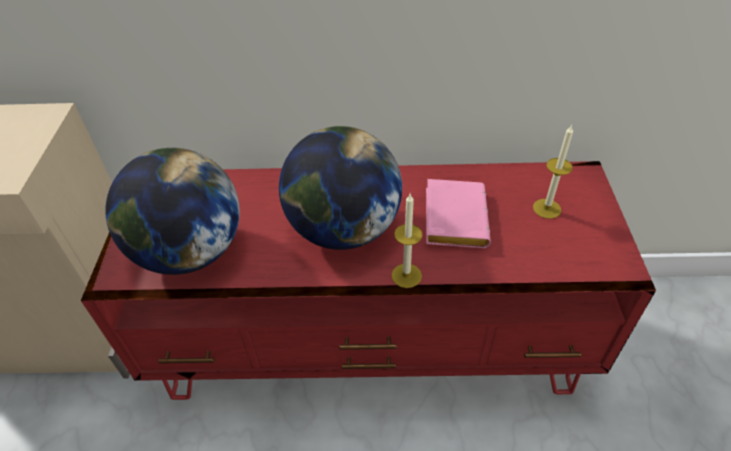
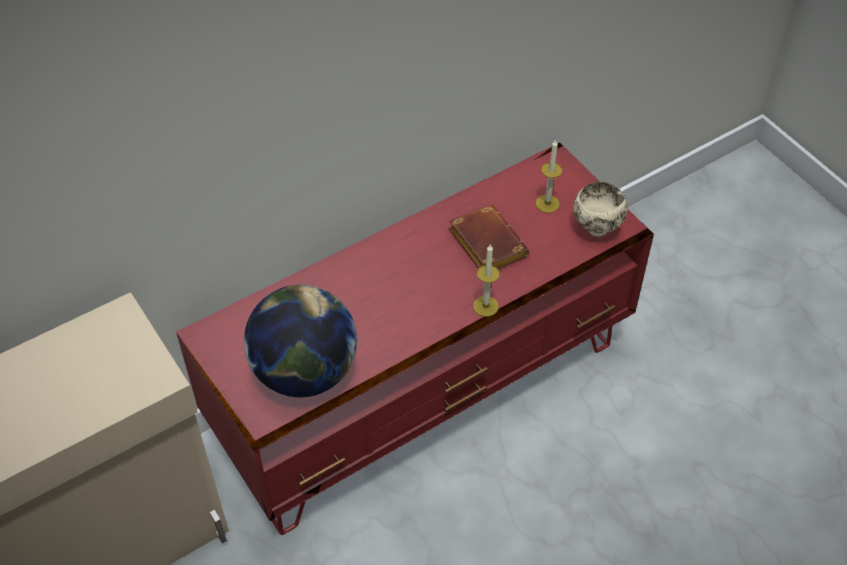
camera: 35 degrees left, 5 degrees up
globe [279,126,402,250] -> none
pink book [426,179,491,248] -> brown book [448,205,529,269]
none -> beige bowl [573,182,628,237]

